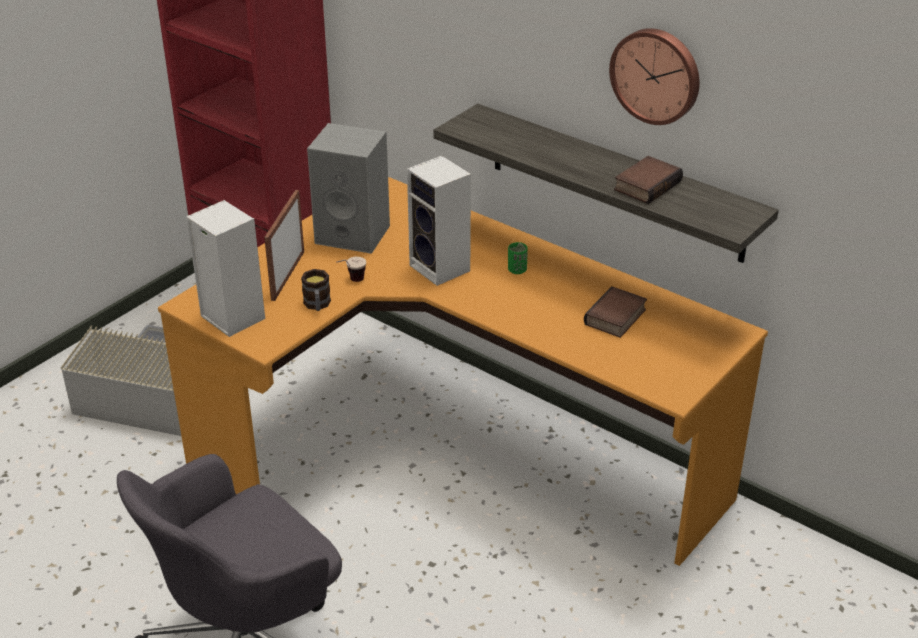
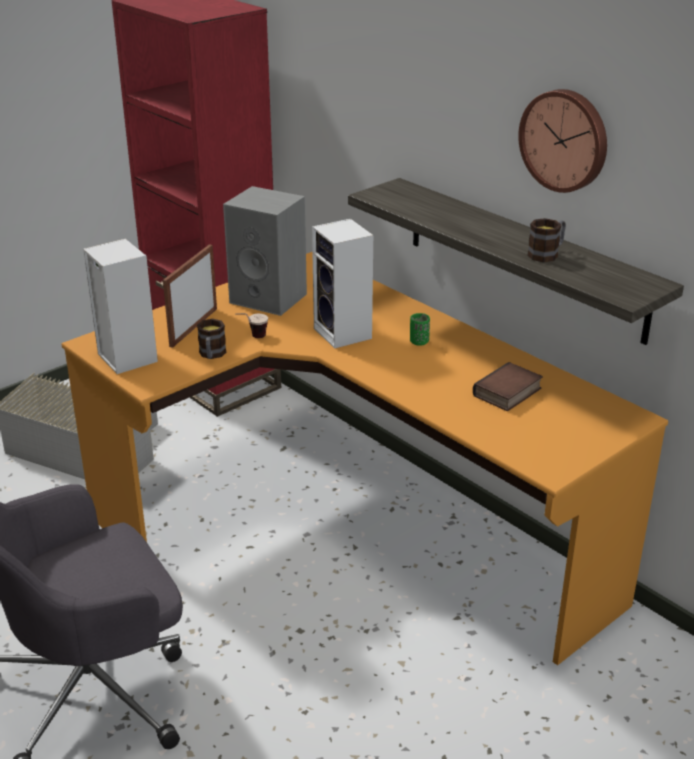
camera: 10 degrees right, 5 degrees down
book [614,156,683,204] -> mug [527,218,566,262]

